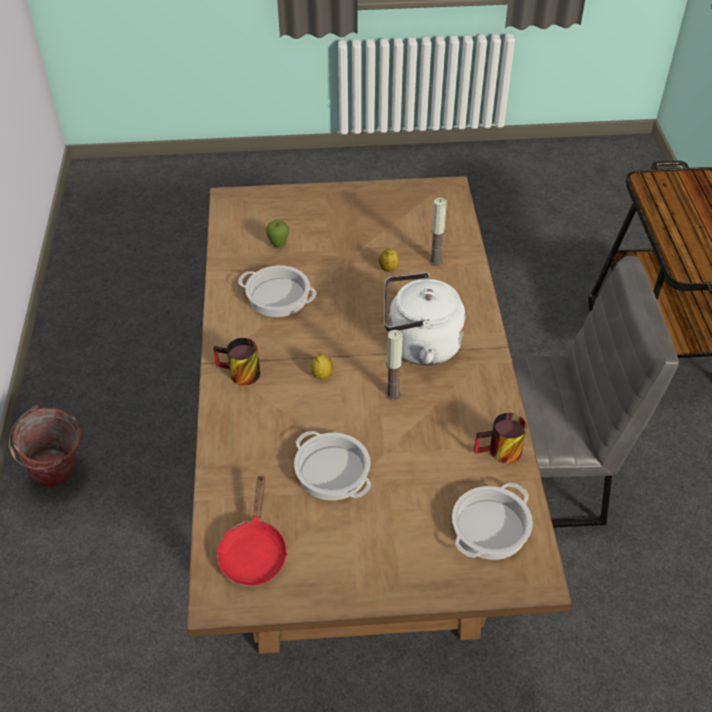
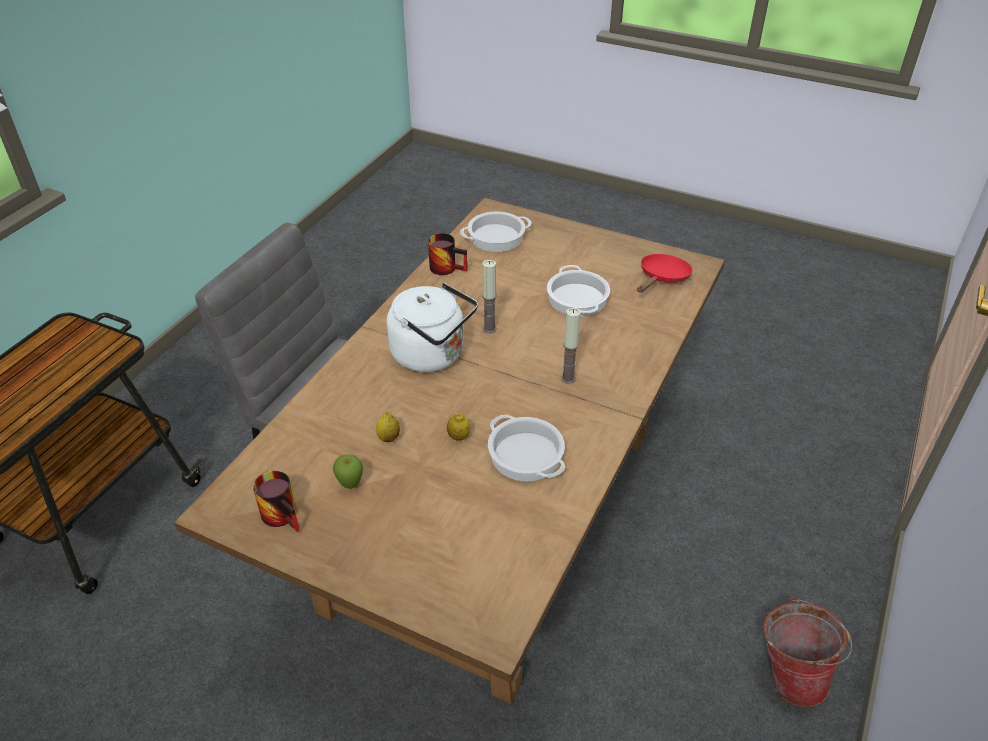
camera: 150 degrees left, 5 degrees down
mug [213,338,260,385] -> mug moved to [253,471,300,532]
apple [266,220,289,248] -> apple moved to [333,454,363,489]
lemon [311,353,333,380] -> lemon moved to [447,413,470,441]
candle [429,198,447,266] -> candle moved to [561,308,581,384]

